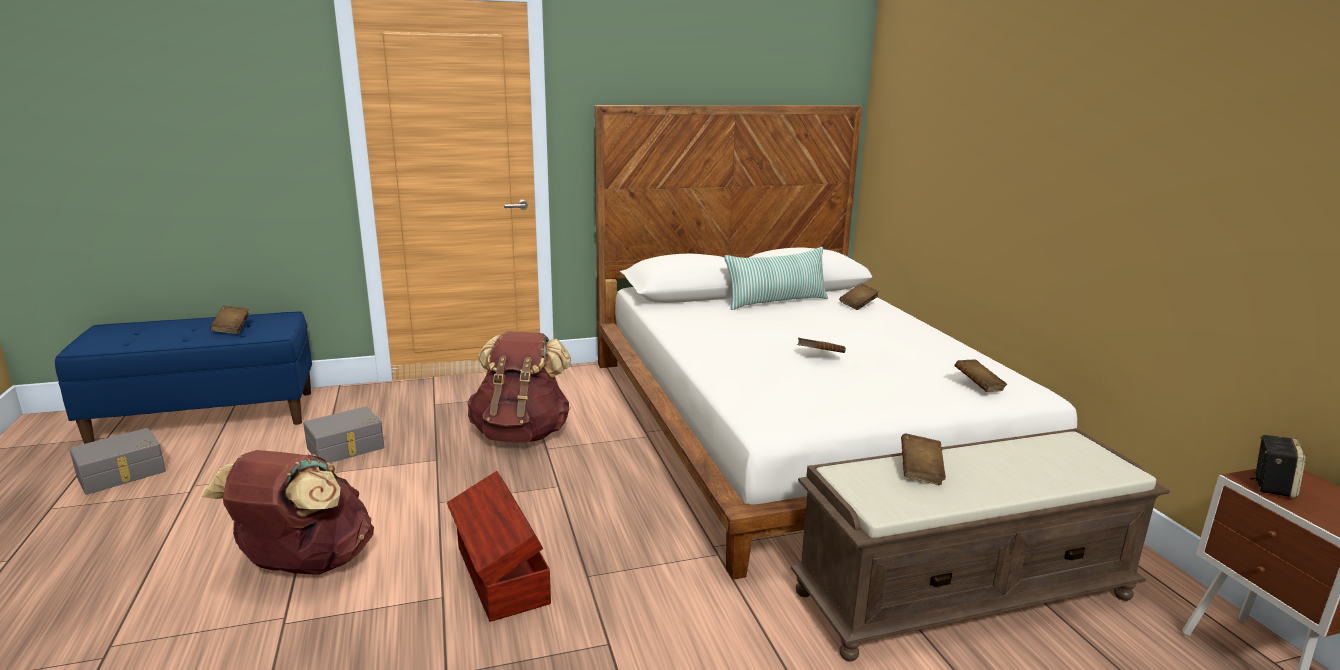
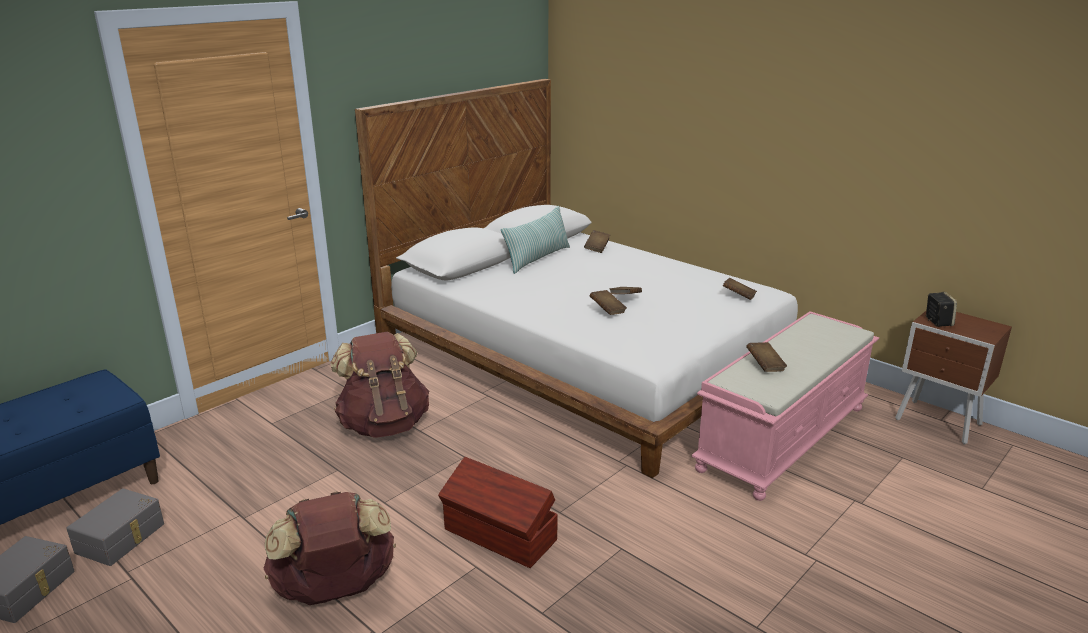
camera: 30 degrees left, 5 degrees up
brown book [210,306,249,334] -> brown book moved to [590,290,627,315]
grey storage box [303,406,384,463] -> grey storage box moved to [66,488,164,566]
brown bench [791,428,1170,662] -> pink bench [691,311,879,501]

